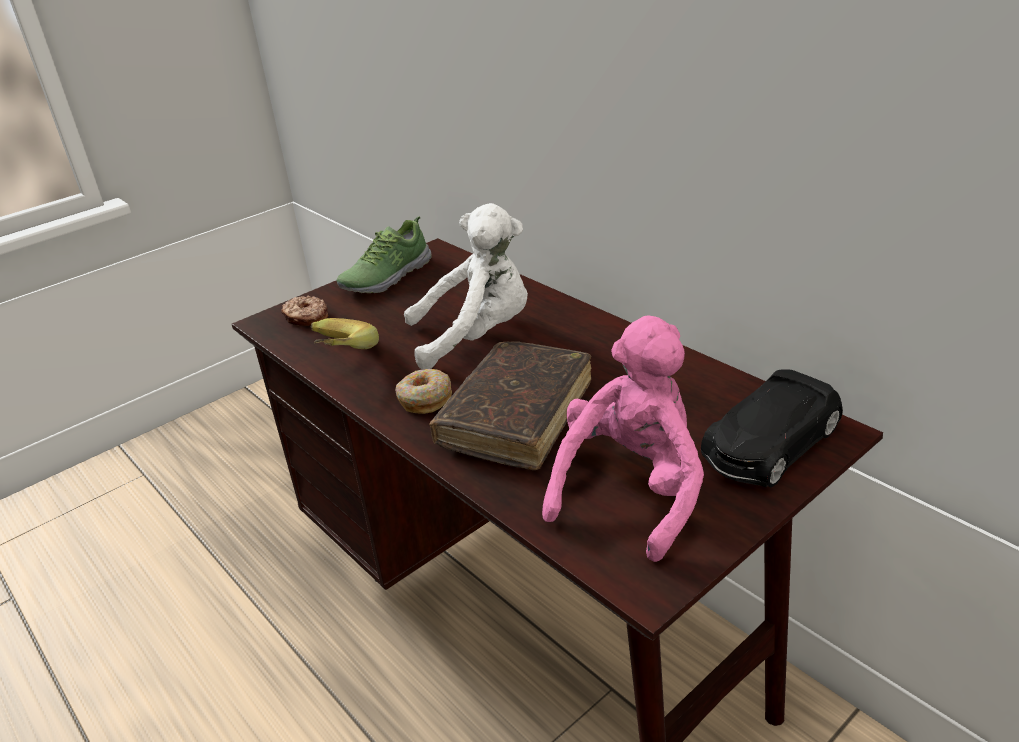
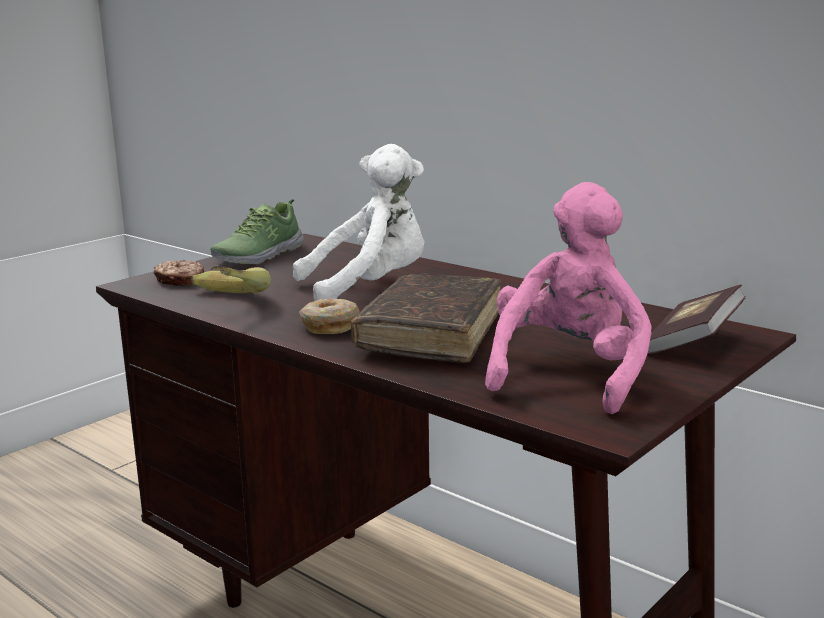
camera: 10 degrees left, 15 degrees down
black toy car [701,369,843,488] -> book [647,285,746,355]

